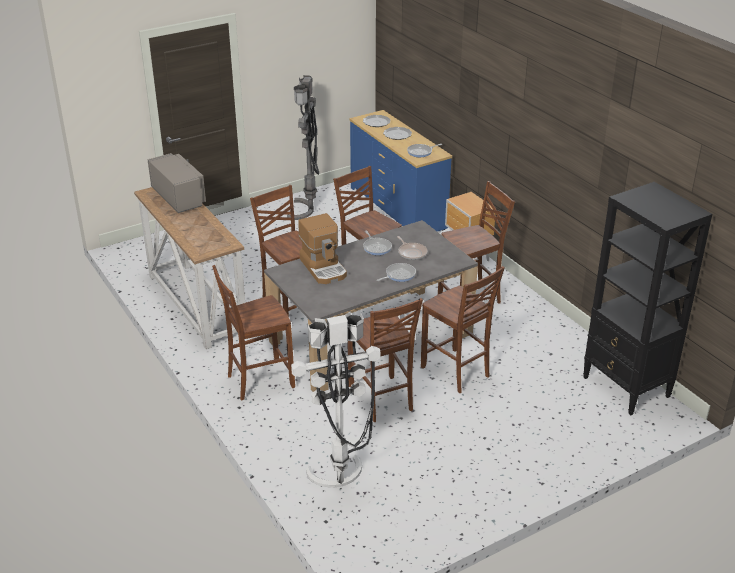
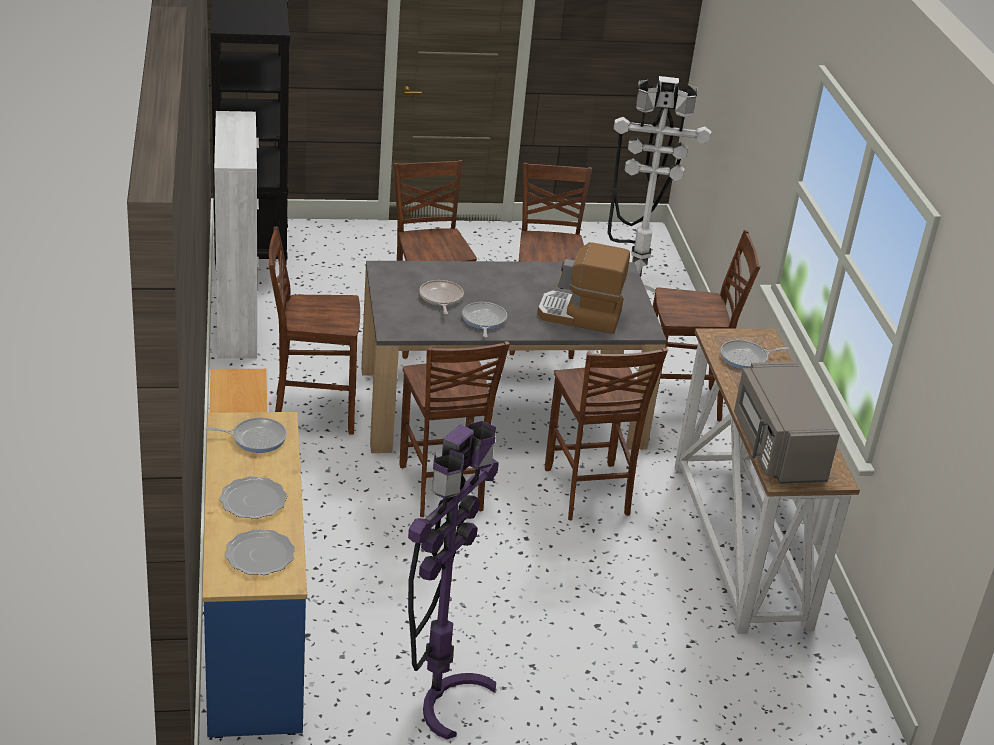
camera: 160 degrees left, 0 degrees up
grey floor lamp [287,75,319,220] -> purple floor lamp [408,421,499,739]
coffee machine [298,213,347,284] -> coffee machine turned 75 degrees counterclockwise [537,242,630,334]
frying pan [377,263,416,282] -> frying pan moved to [720,340,789,370]
none -> white cabinet [214,111,259,359]

